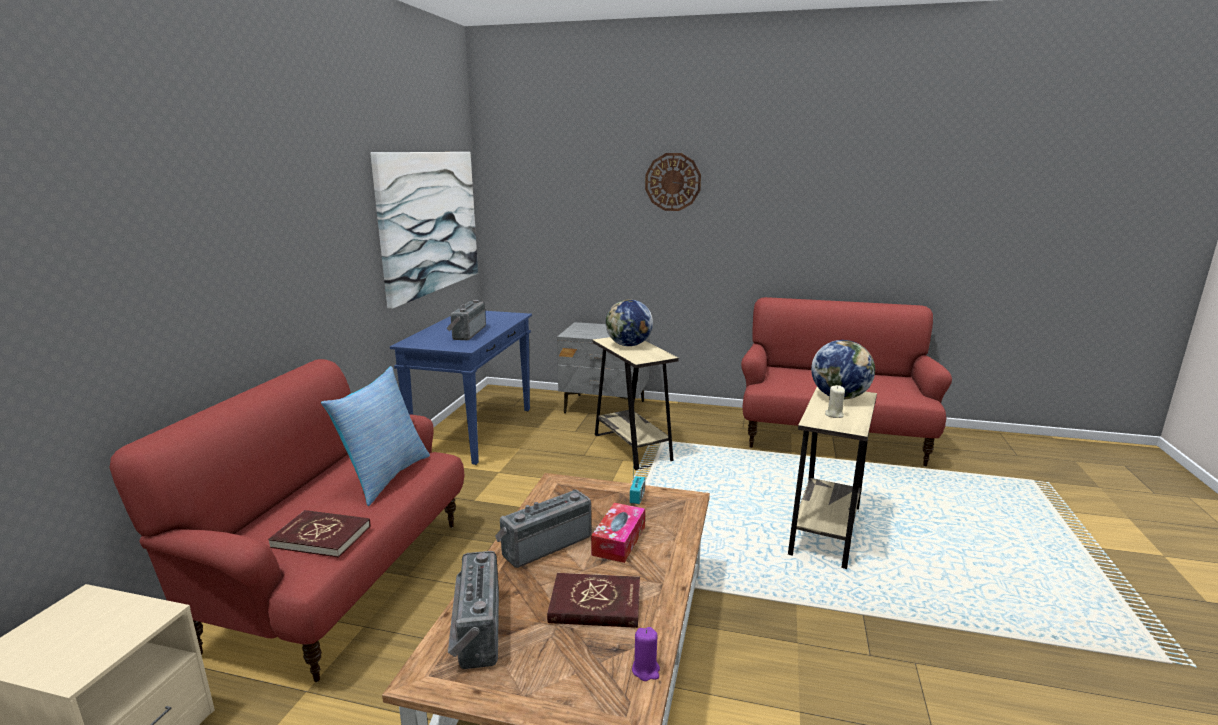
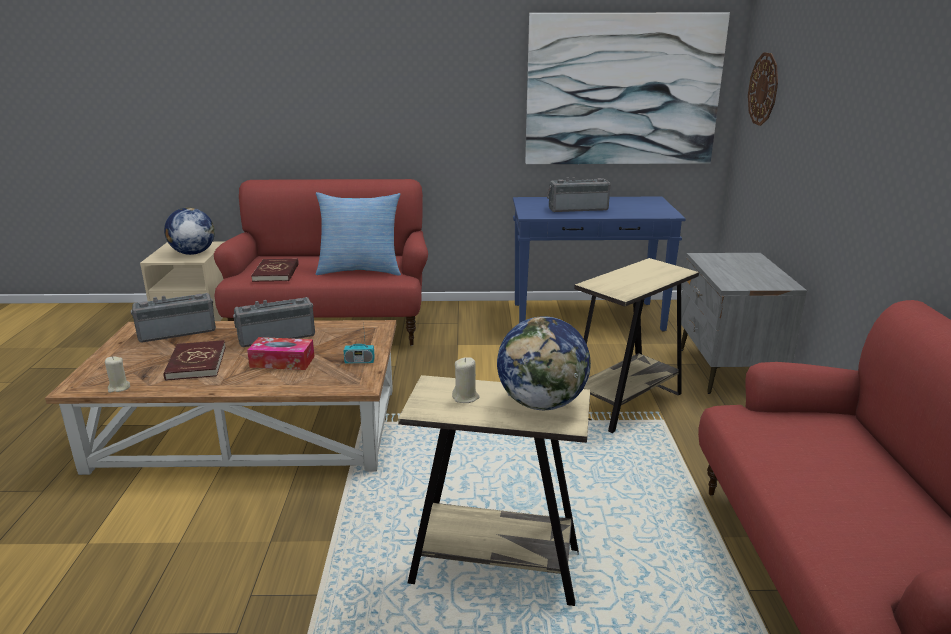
camera: 75 degrees right, 5 degrees up
radio [495,490,591,568] -> radio turned 60 degrees counterclockwise [233,297,315,347]
globe [605,299,653,346] -> globe moved to [164,208,215,255]
purple candle [632,627,660,681] -> beige candle [105,357,130,393]
wall clock [645,153,701,211] -> wall clock moved to [748,52,778,126]

